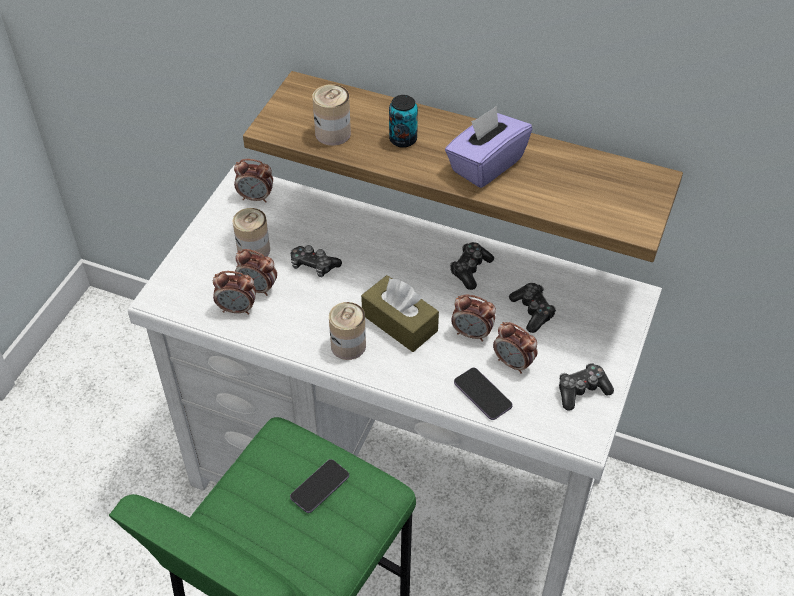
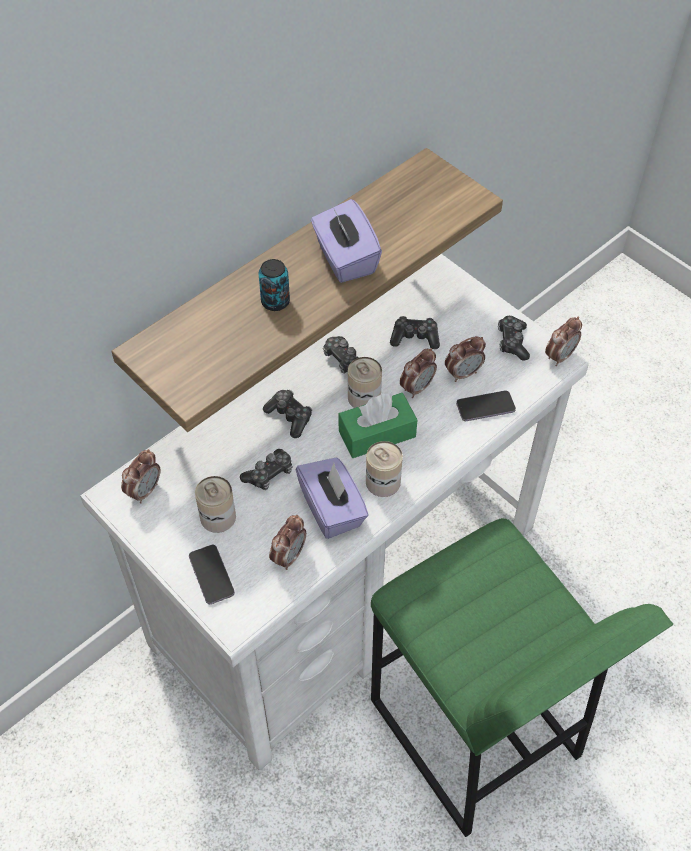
camera: 65 degrees left, 5 degrees up
alarm clock [235,249,277,296] -> alarm clock moved to [545,317,582,366]
phone [290,459,349,513] -> phone moved to [189,545,235,604]
can [312,84,351,146] -> can moved to [348,357,382,408]
brown tissue box [361,275,439,352] -> green tissue box [339,392,417,458]
none -> game controller [263,390,312,438]
none -> purple tissue box [296,457,369,539]

